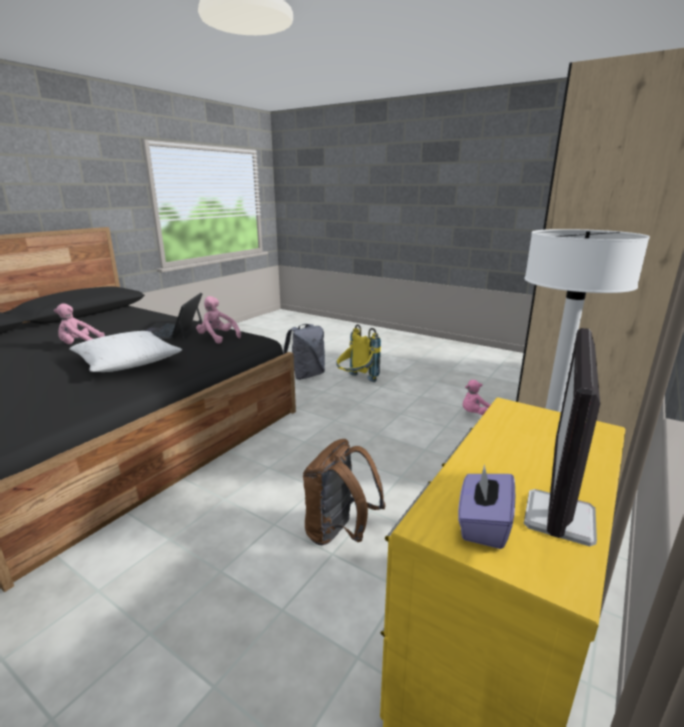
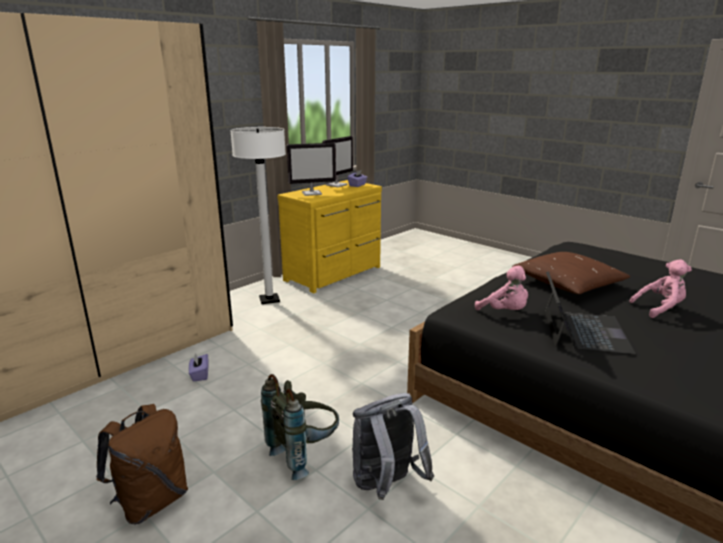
camera: 170 degrees left, 0 degrees up
white pillow [69,331,182,372] -> brown pillow [512,252,630,294]
brown backpack [303,439,385,545] -> brown backpack moved to [96,404,188,525]
yellow backpack [336,324,381,382] -> grey backpack [261,374,339,480]
pink plush toy [463,380,490,415] -> purple tissue box [188,353,209,382]
none -> monitor [286,143,336,196]

